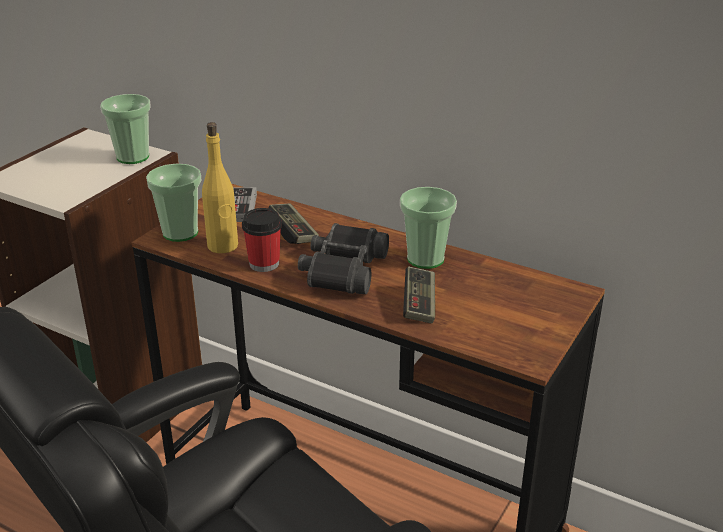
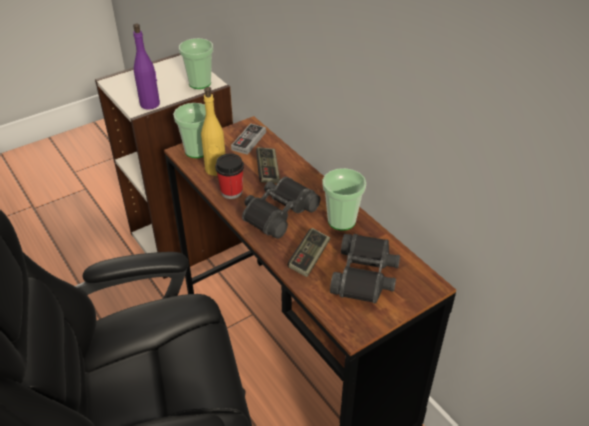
camera: 25 degrees right, 10 degrees up
none -> purple bottle [133,24,160,110]
none -> black binoculars [330,234,400,303]

